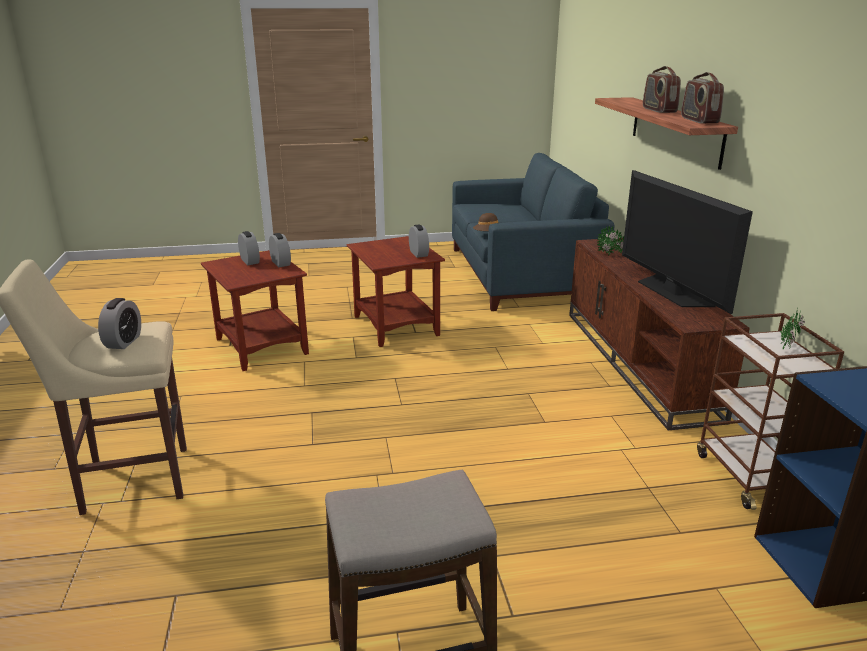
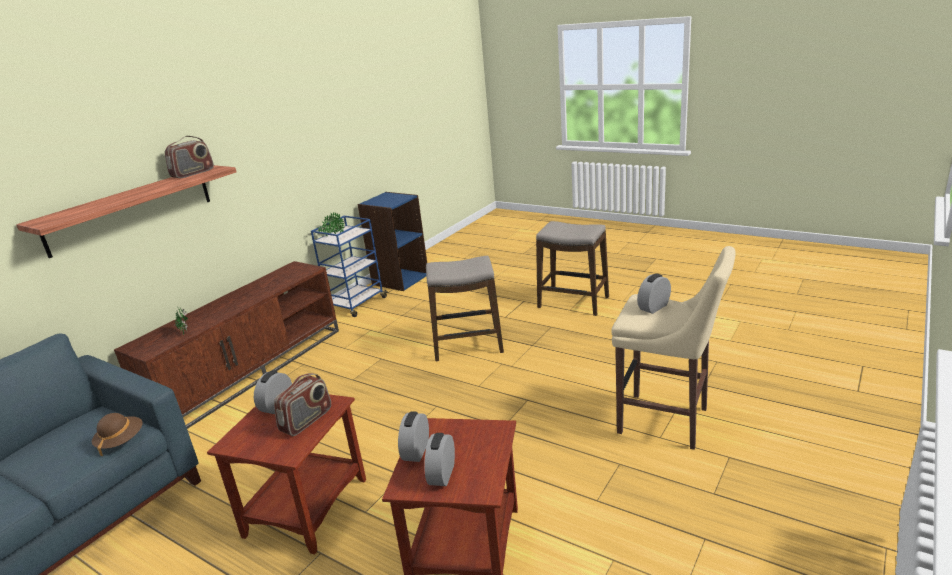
camera: 135 degrees left, 0 degrees up
television [622,170,753,314] -> none
radio [643,66,681,113] -> radio moved to [274,373,331,436]
brown cart [697,313,844,510] -> blue cart [311,216,388,317]
none -> stool [426,256,504,361]

